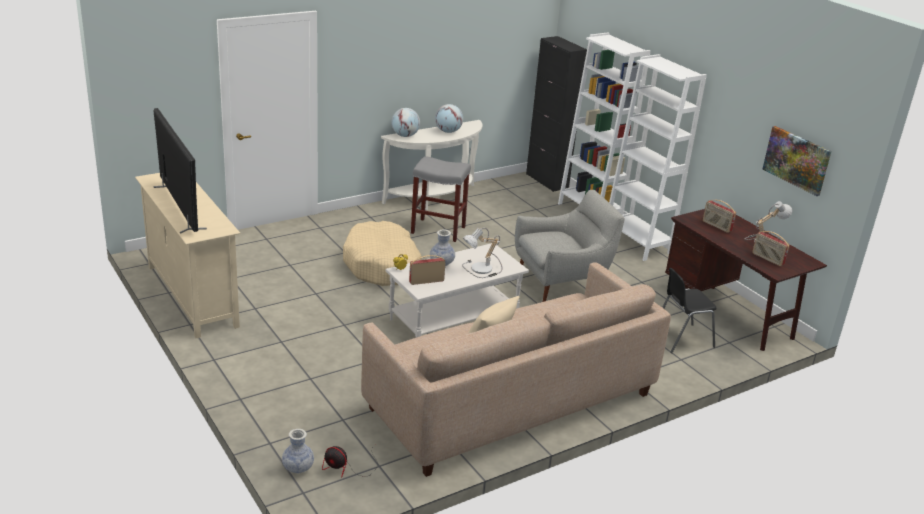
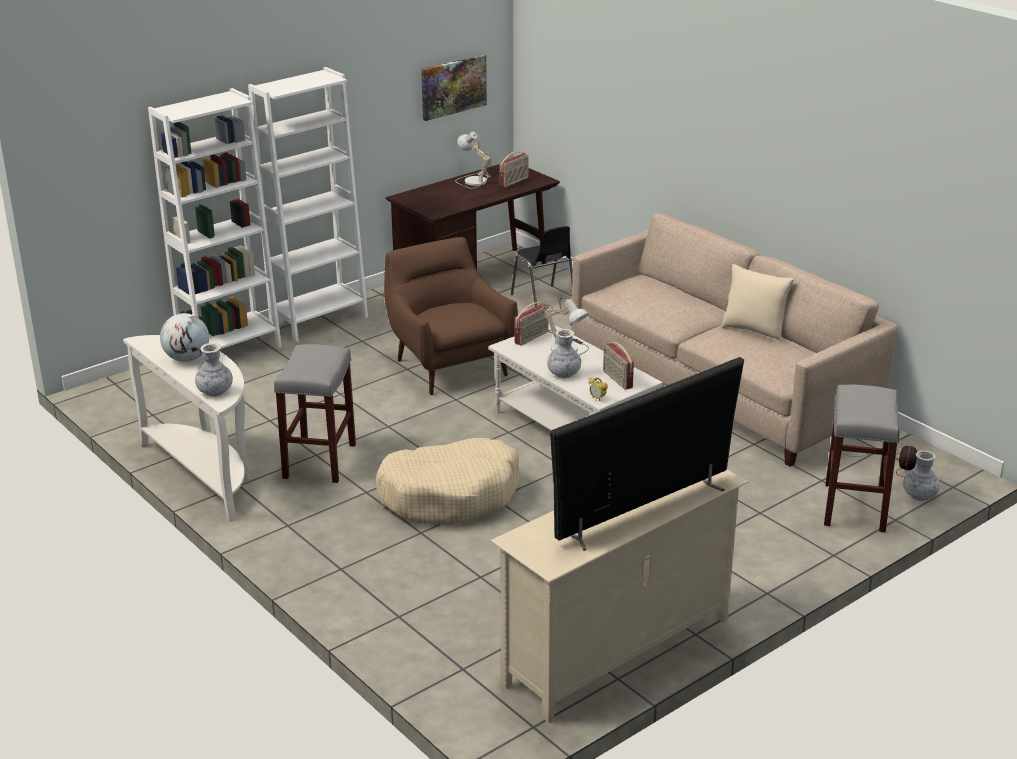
camera: 95 degrees left, 0 degrees up
globe [391,108,420,137] -> vase [195,343,233,396]
grey armchair [515,190,625,302] -> brown armchair [384,237,518,395]
black cabinet [526,36,587,192] -> none
radio [703,200,736,233] -> radio moved to [515,302,549,346]
none -> grey stool [824,385,899,532]

